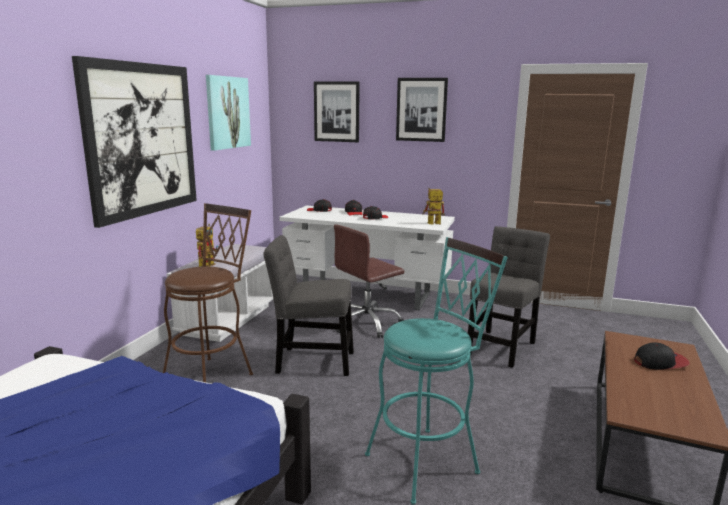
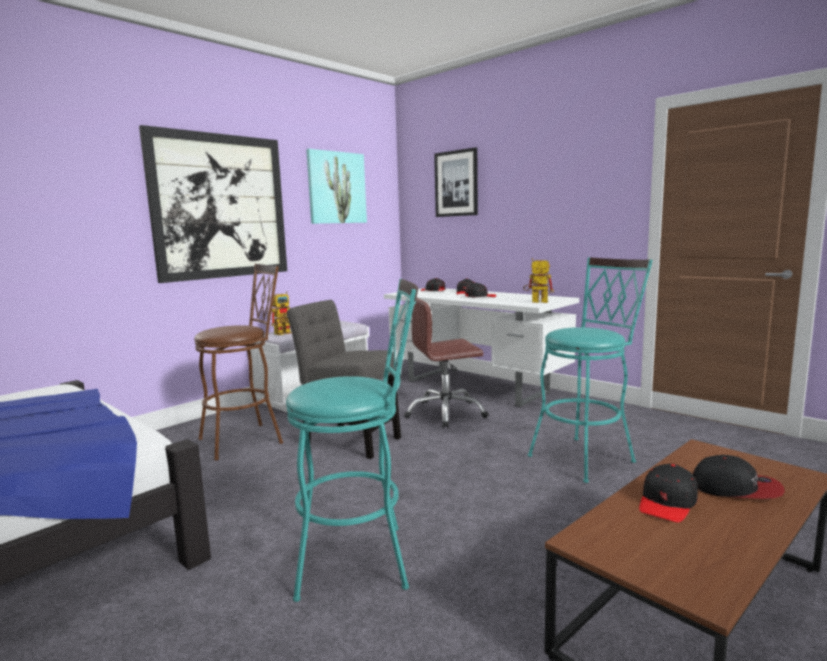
camera: 25 degrees right, 5 degrees down
picture [396,78,448,142] -> none
grey chair [468,226,550,368] -> turquoise stool [528,257,653,483]
none -> black cap [639,464,698,523]

